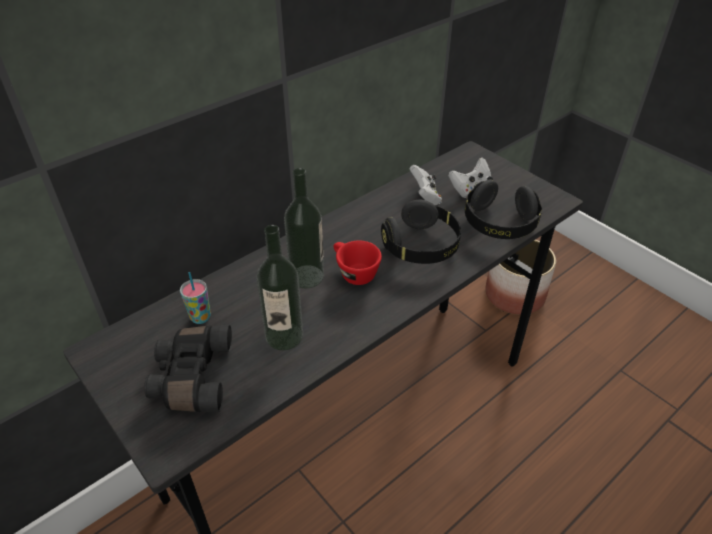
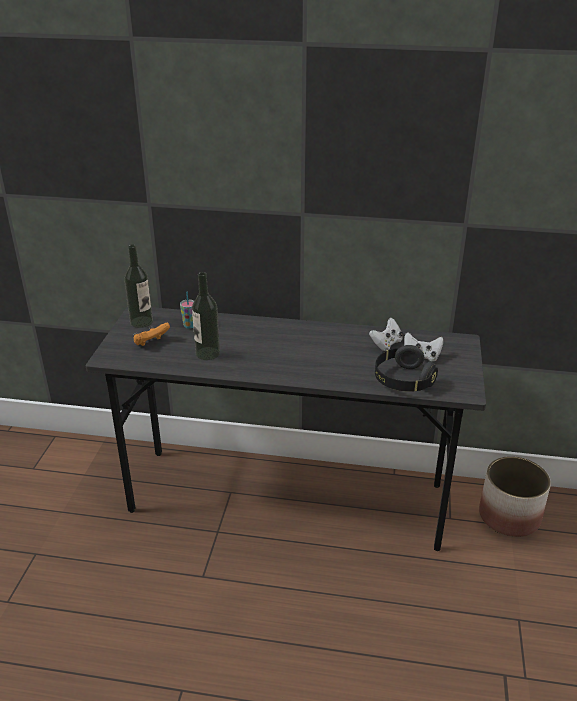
camera: 50 degrees right, 10 degrees down
black binoculars [144,325,232,412] -> orange game controller [134,323,170,346]
bottle [284,168,324,288] -> bottle moved to [124,244,153,328]
red cup [333,241,382,285] -> none
black headphones [381,200,461,264] -> none

